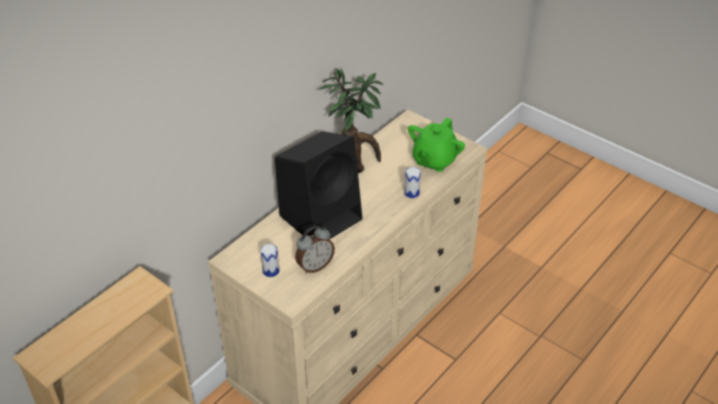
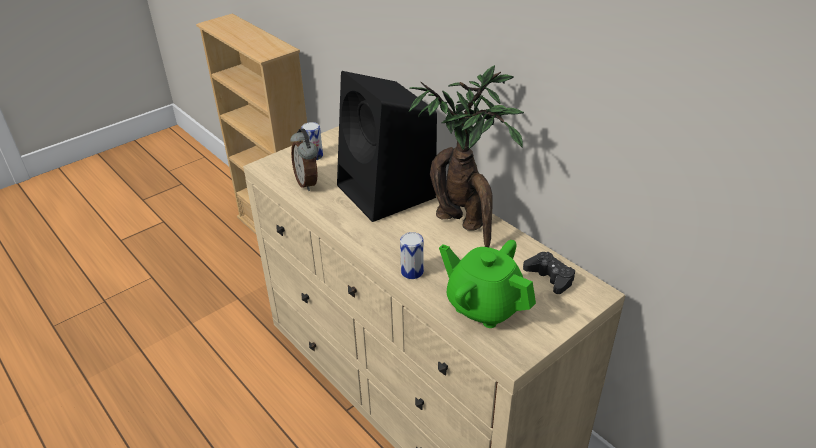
camera: 100 degrees right, 5 degrees down
none -> black game controller [523,252,575,294]

